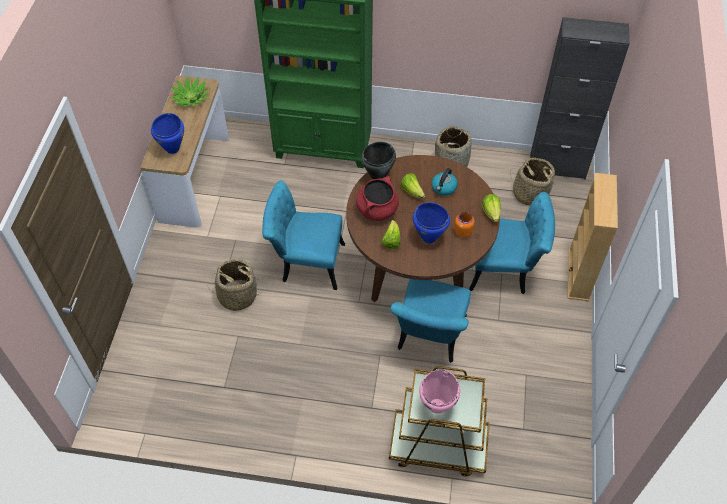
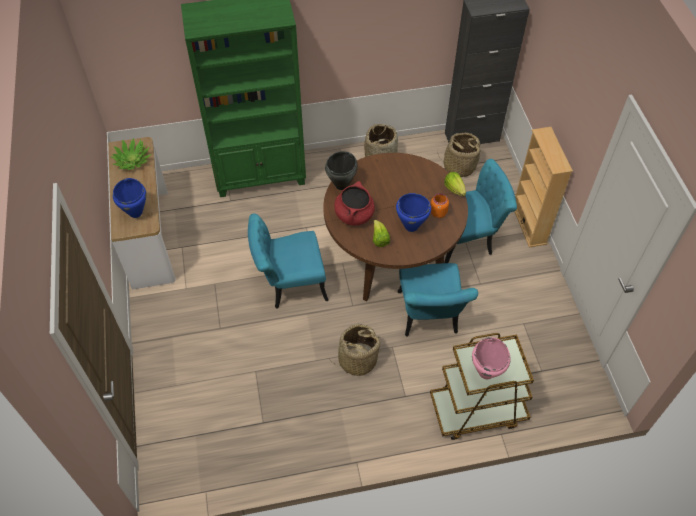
camera: 20 degrees left, 0 degrees up
basket [208,259,262,311] -> basket moved to [330,324,380,376]
lettuce [401,173,426,198] -> none
kettle [432,168,458,196] -> none

